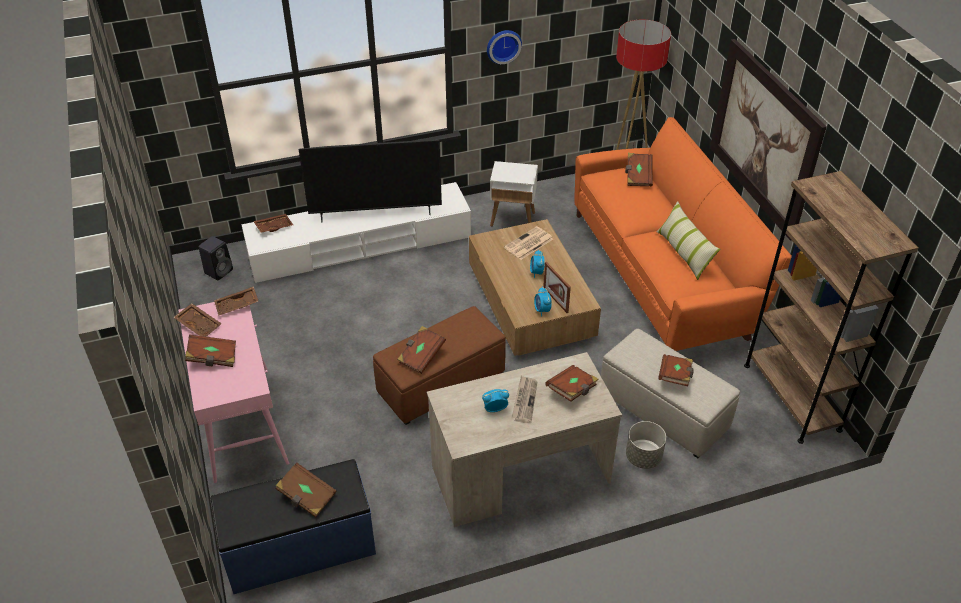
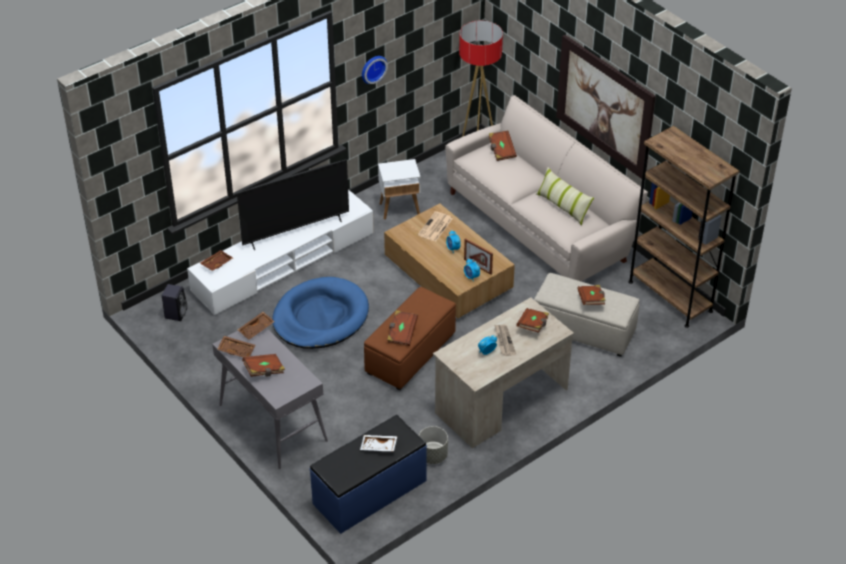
camera: 20 degrees left, 0 degrees up
pink console table [178,302,289,483] -> grey console table [212,328,328,469]
brown book [275,462,337,517] -> white tray [360,435,397,451]
orange sofa [574,117,792,351] -> beige sofa [445,95,648,282]
grey planter [626,421,666,469] -> grey planter moved to [419,426,448,464]
none -> blue dog bed [272,277,369,349]

